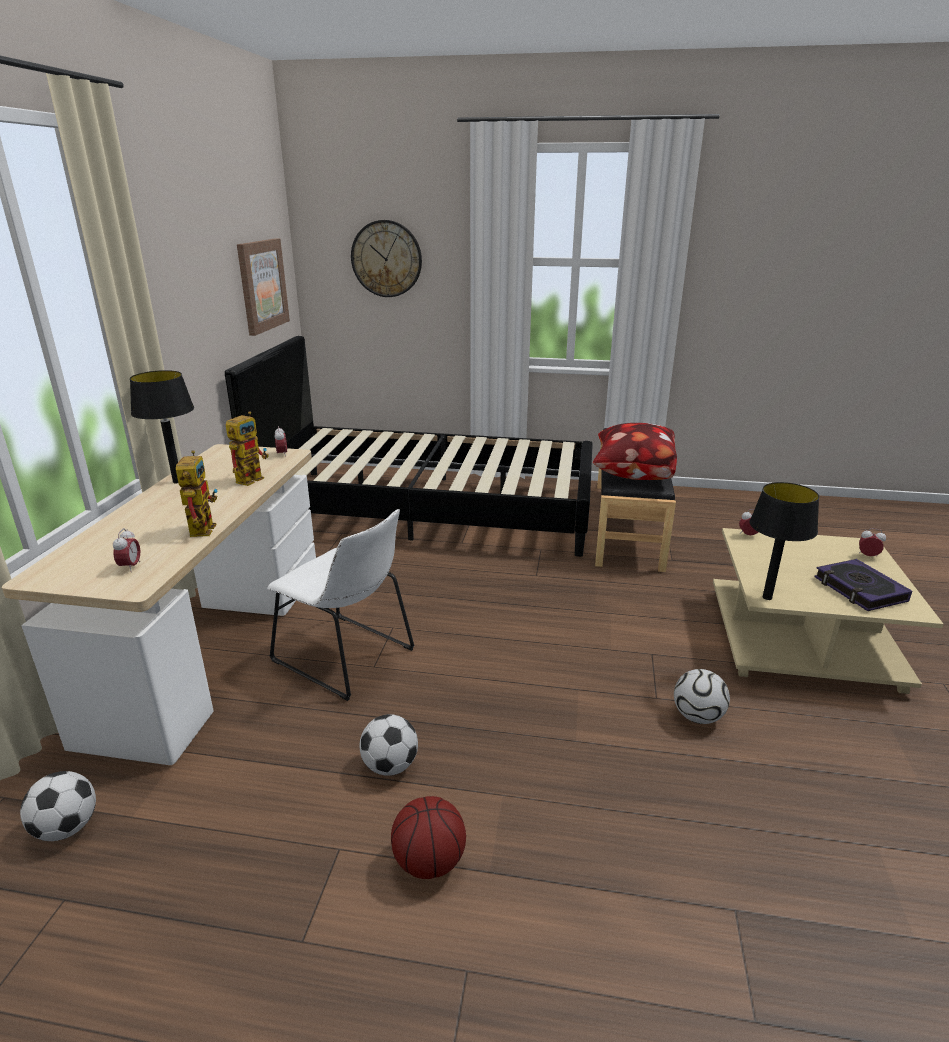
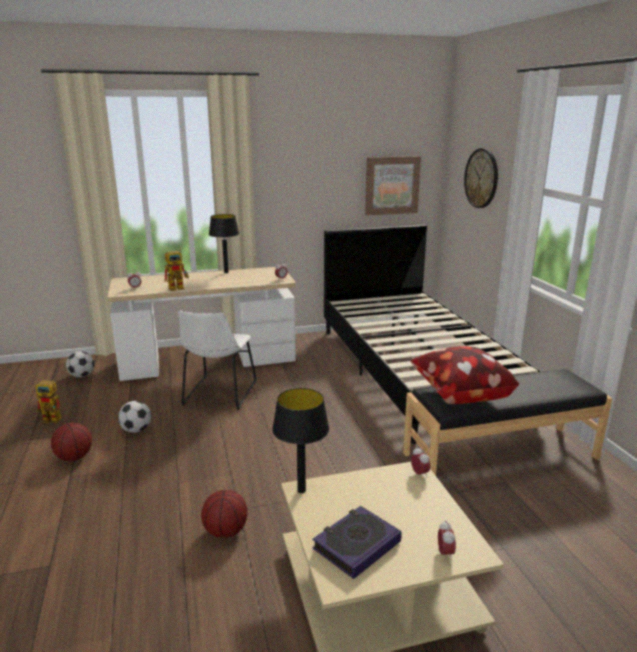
camera: 65 degrees right, 5 degrees down
toy robot [226,411,269,486] -> toy robot moved to [35,381,69,423]
football [674,669,730,724] -> basketball [201,490,248,538]

